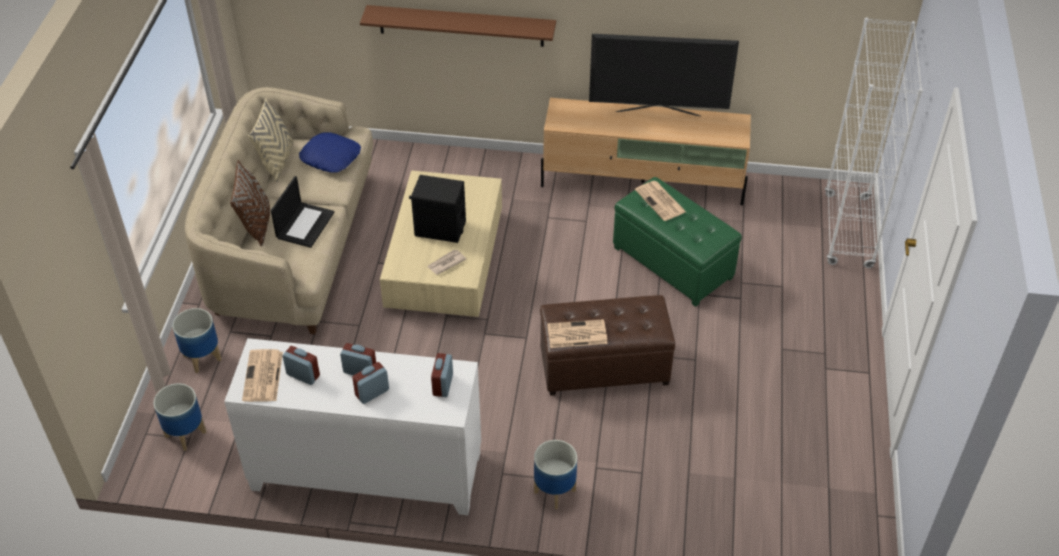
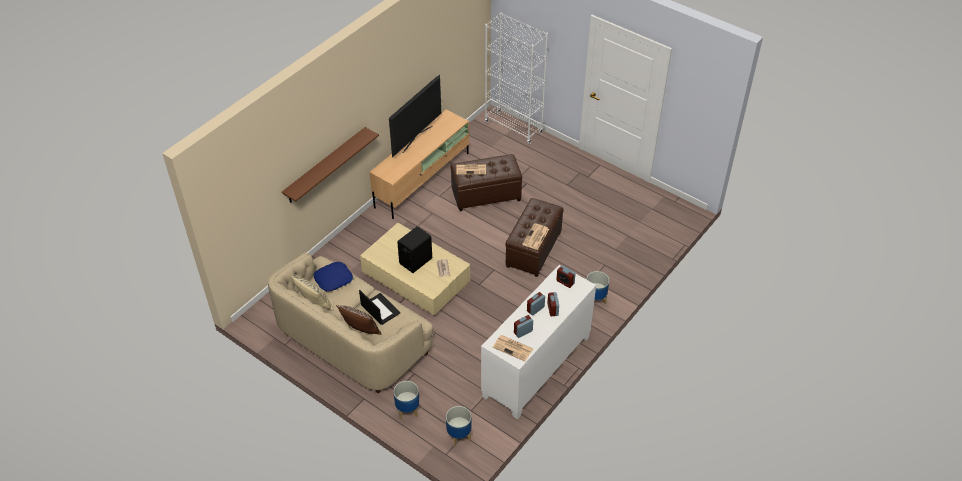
camera: 60 degrees left, 0 degrees up
green ottoman [613,177,742,307] -> brown ottoman [450,154,522,211]

